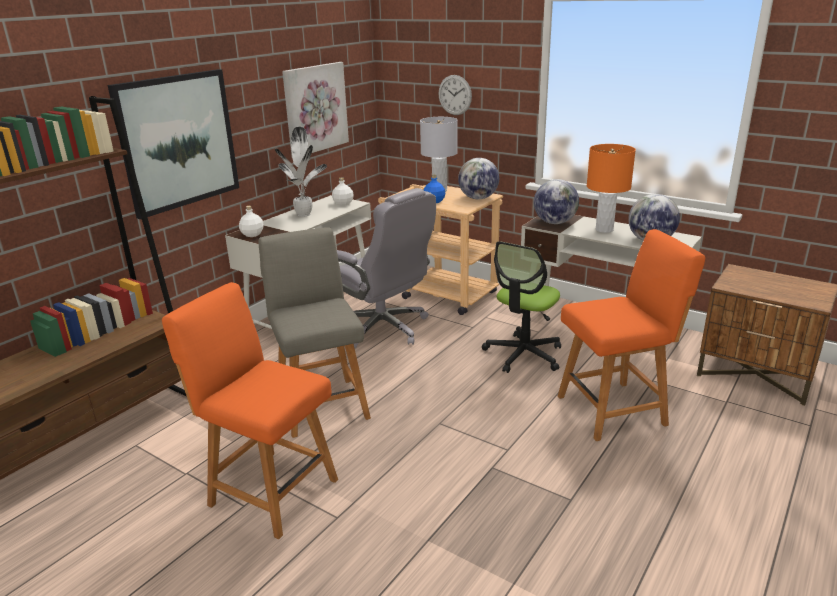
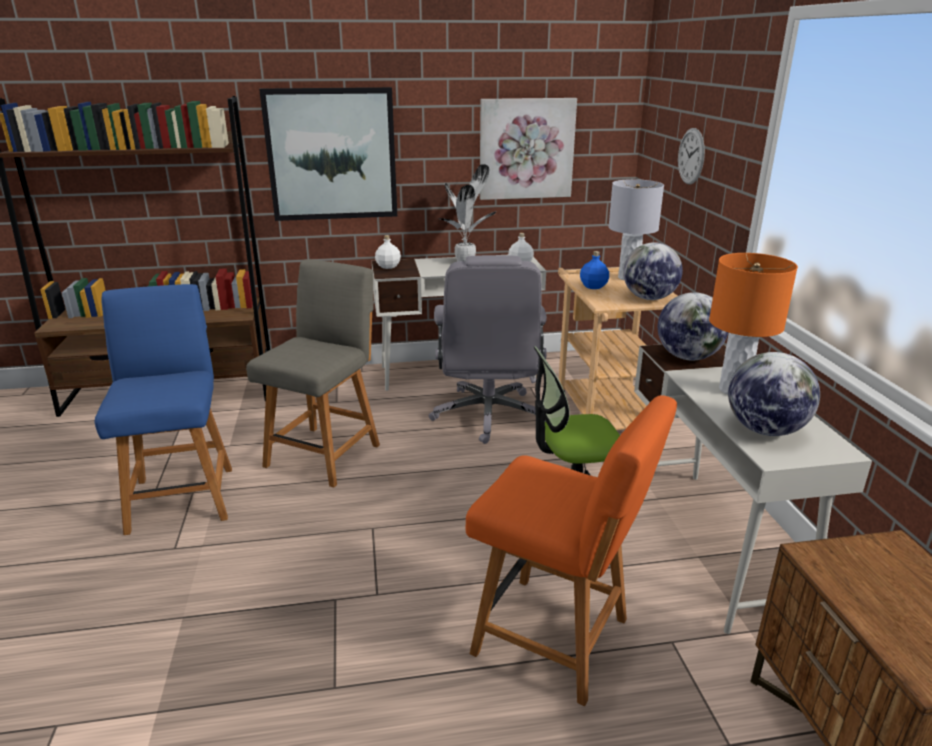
camera: 45 degrees right, 0 degrees up
orange chair [162,282,338,539] -> blue chair [95,284,232,535]

